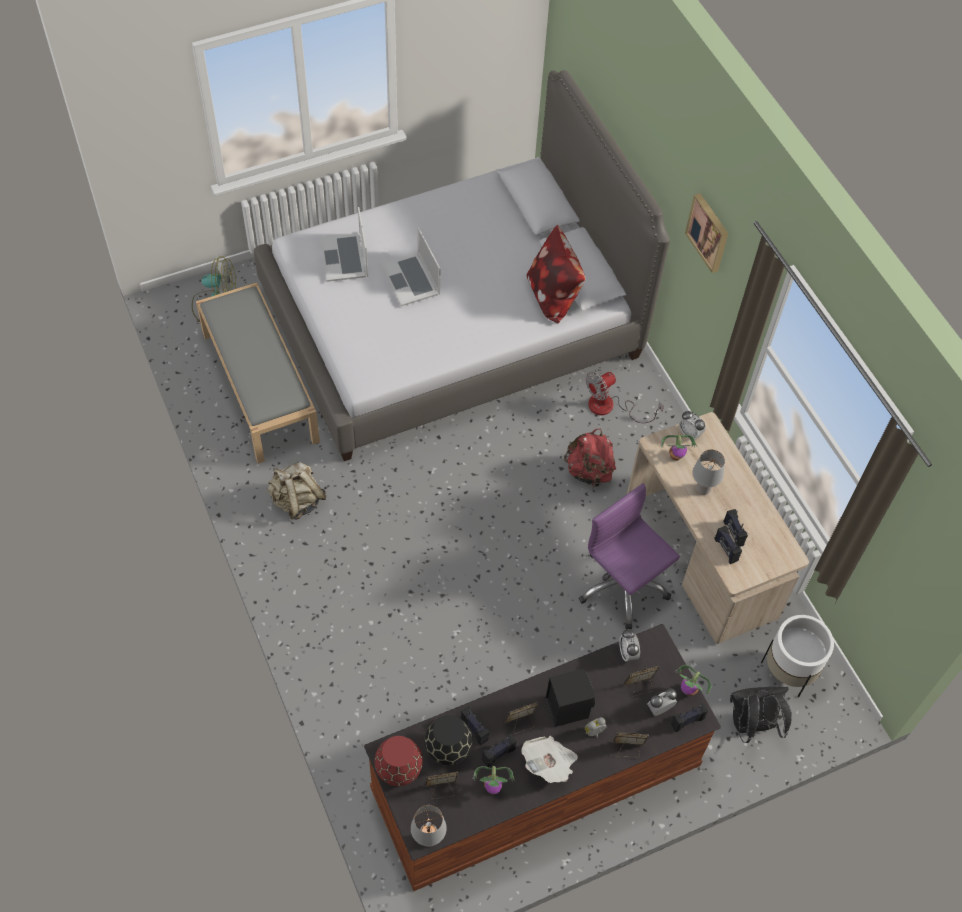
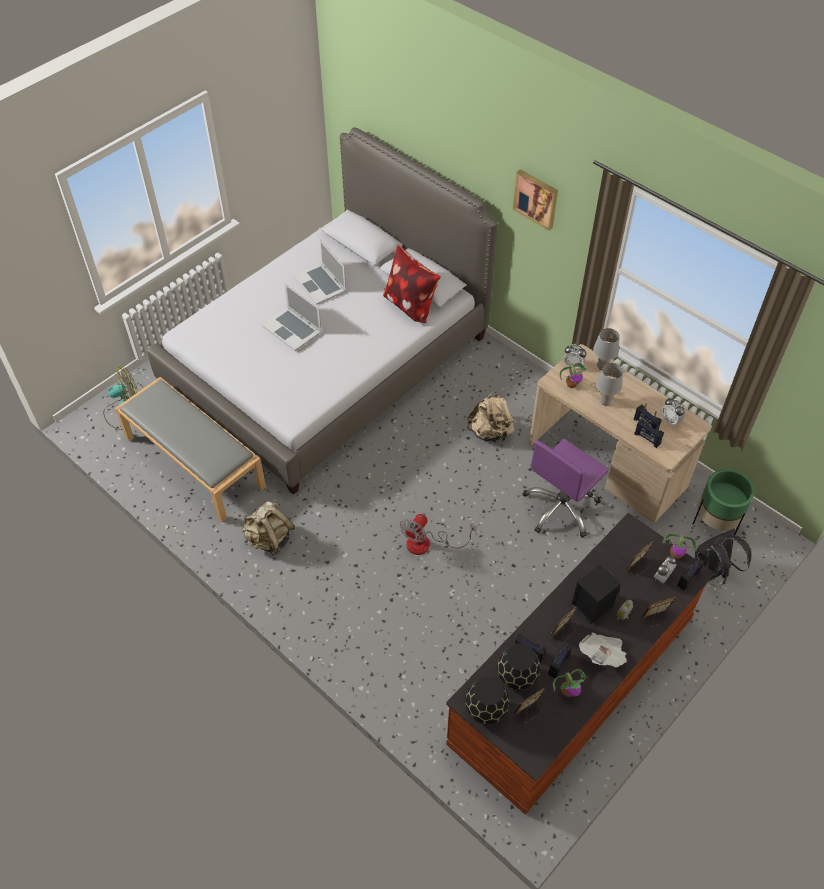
camera: 20 degrees left, 5 degrees down
laptop [320,207,368,282] -> laptop moved to [293,239,346,305]
red vase [374,736,423,786] -> black vase [465,677,510,725]
grey table lamp [411,805,447,847] -> grey table lamp moved to [593,328,620,370]
red backpack [564,429,616,488] -> beige backpack [467,391,515,442]
purple office chair [579,483,680,629] -> purple office chair turned 75 degrees counterclockwise [523,439,609,538]
fan [586,372,664,423] -> fan moved to [400,514,476,555]
alarm clock [619,629,640,662] -> alarm clock moved to [662,398,685,426]
white planter [761,615,834,697] -> green planter [693,469,755,535]

